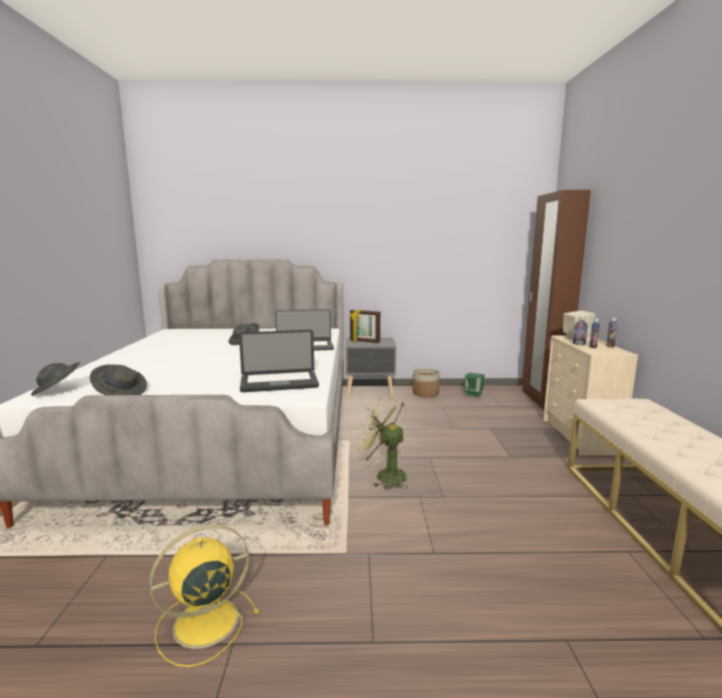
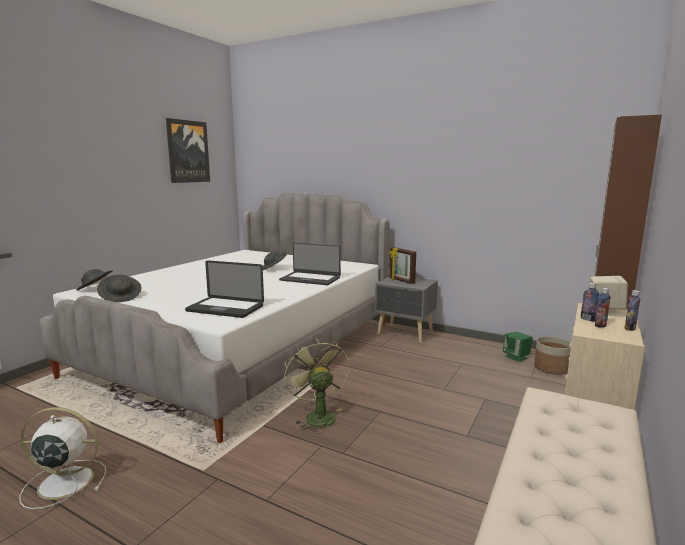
camera: 30 degrees right, 0 degrees up
yellow fan [149,524,259,667] -> white fan [19,407,106,509]
planter [412,368,440,397] -> planter moved to [534,336,571,375]
none -> picture [166,118,210,183]

